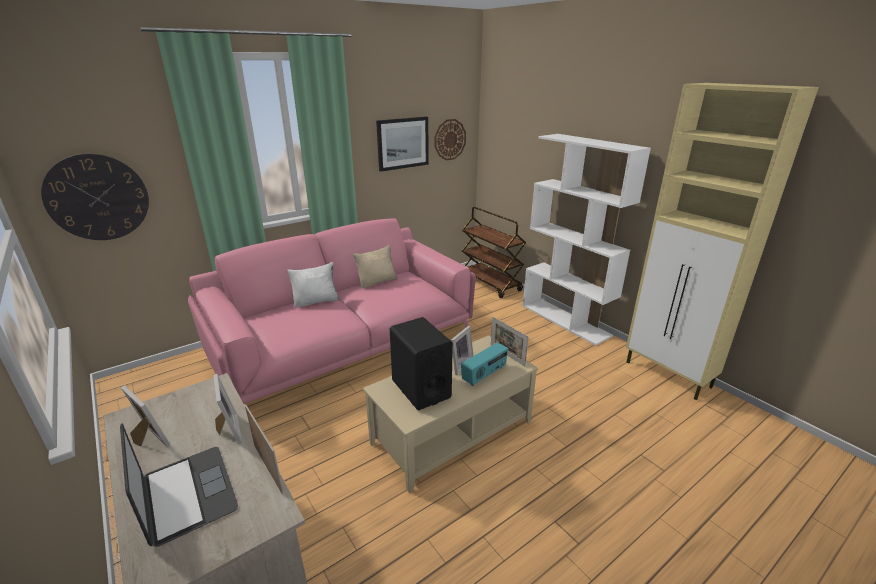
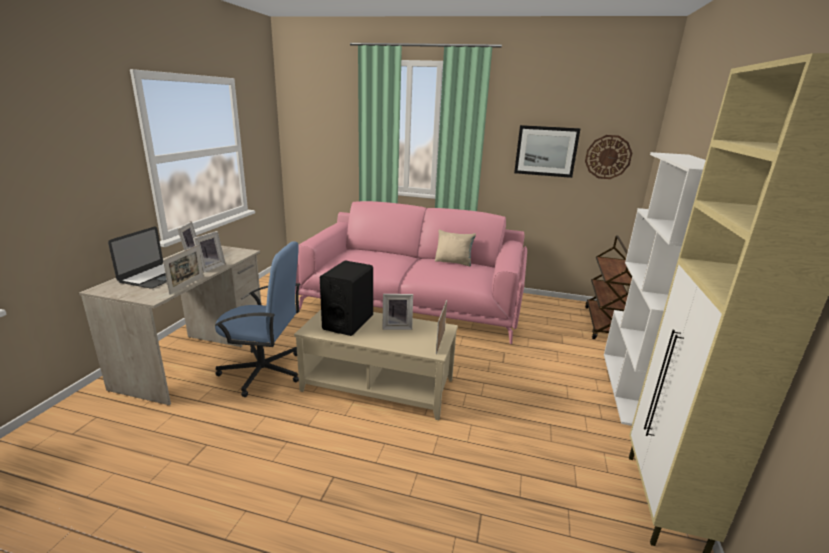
camera: 50 degrees right, 5 degrees down
wall clock [41,154,149,240] -> none
white pillow [287,262,339,308] -> none
radio [461,343,508,386] -> none
none -> blue office chair [215,241,300,397]

